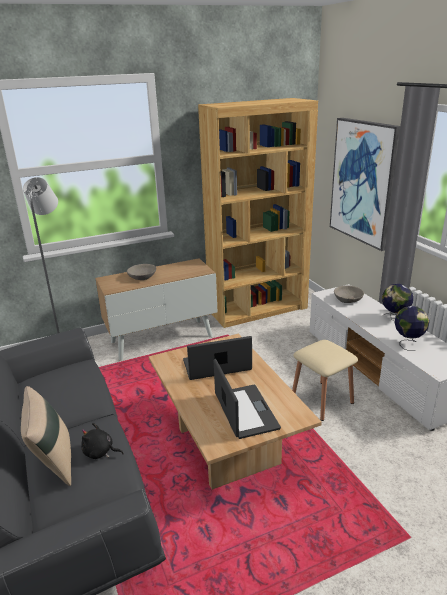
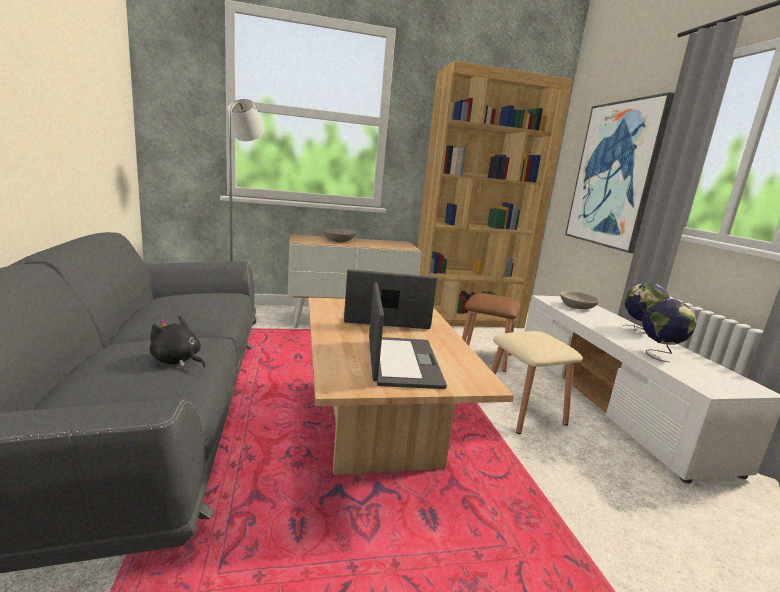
camera: 10 degrees right, 10 degrees down
beige pillow [21,386,71,486] -> none
none -> brown stool [462,293,521,372]

